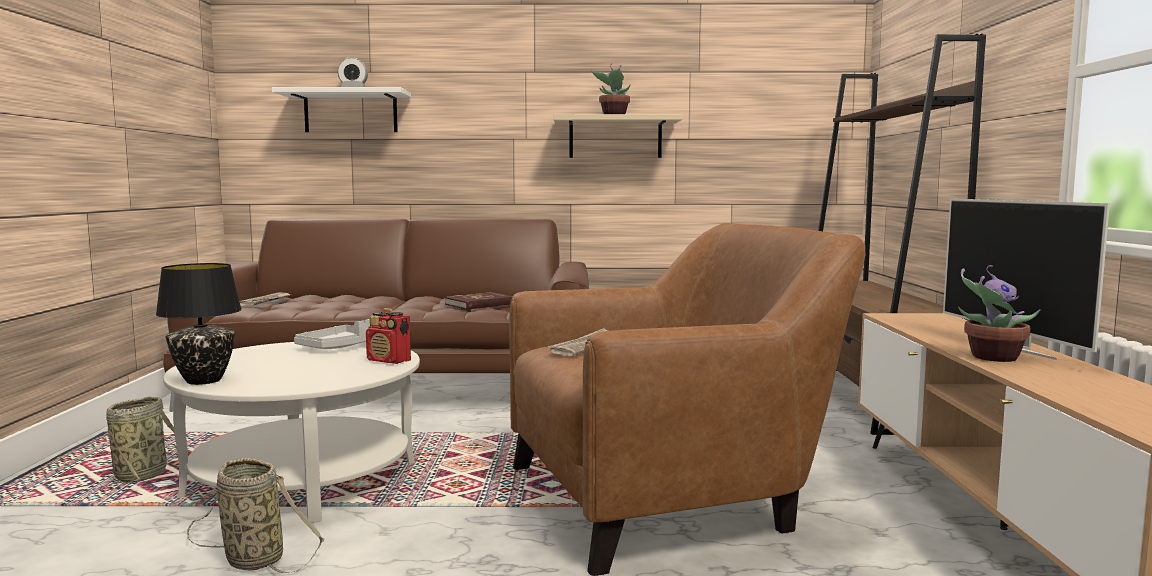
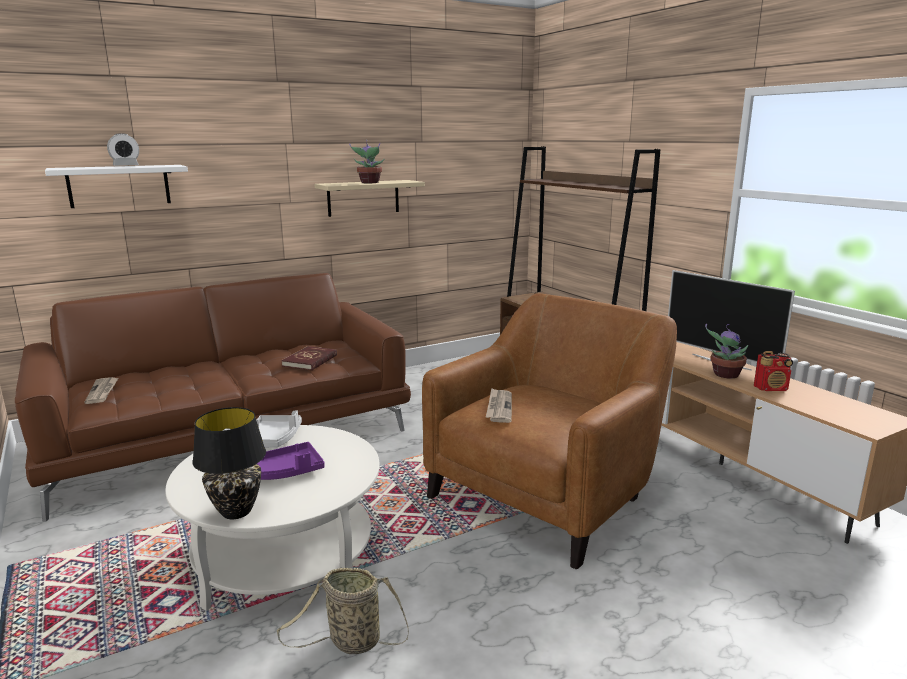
camera: 30 degrees left, 10 degrees up
basket [101,396,176,491] -> none
radio [366,308,411,364] -> radio moved to [754,351,793,391]
none -> purple tray [257,442,325,480]

